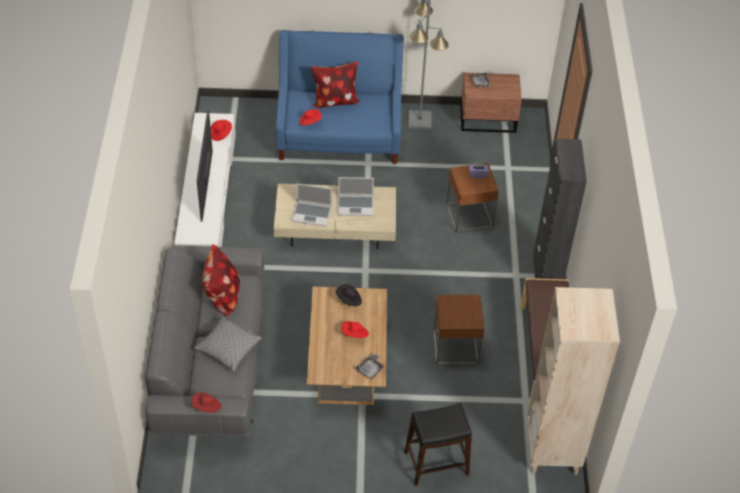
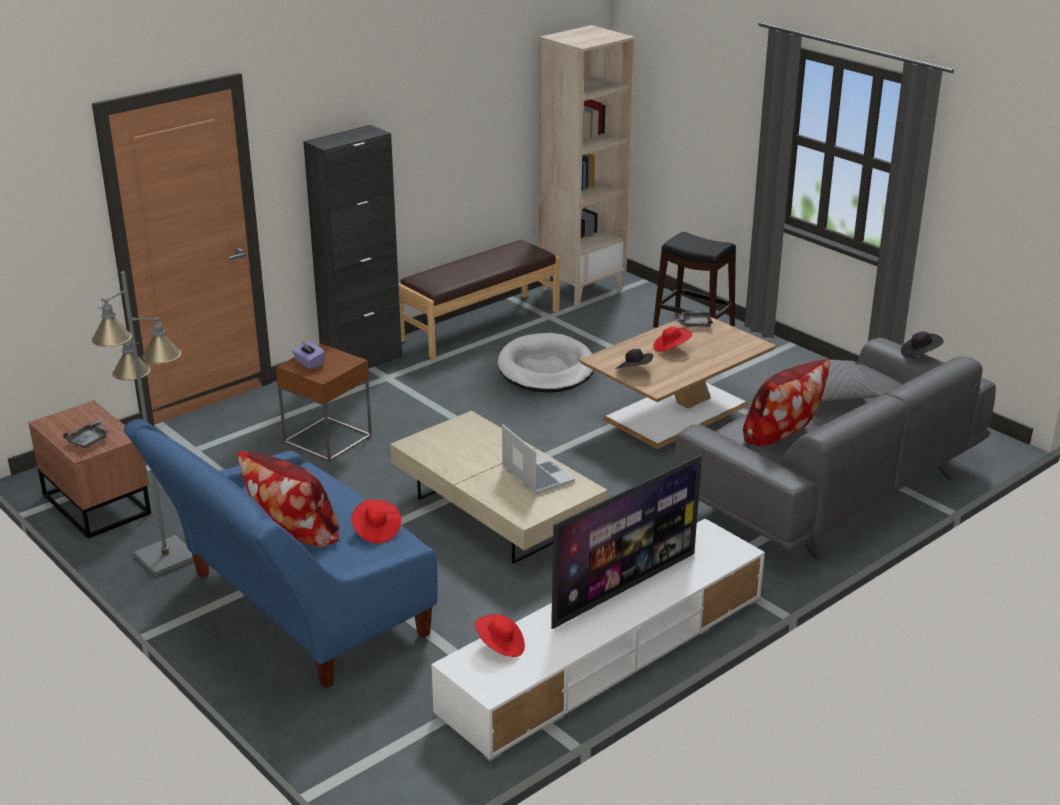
camera: 130 degrees left, 20 degrees down
red hat [191,392,221,413] -> black hat [901,331,943,357]
laptop [338,177,374,216] -> none
brown side table [433,295,484,365] -> white dog bed [498,333,594,393]

